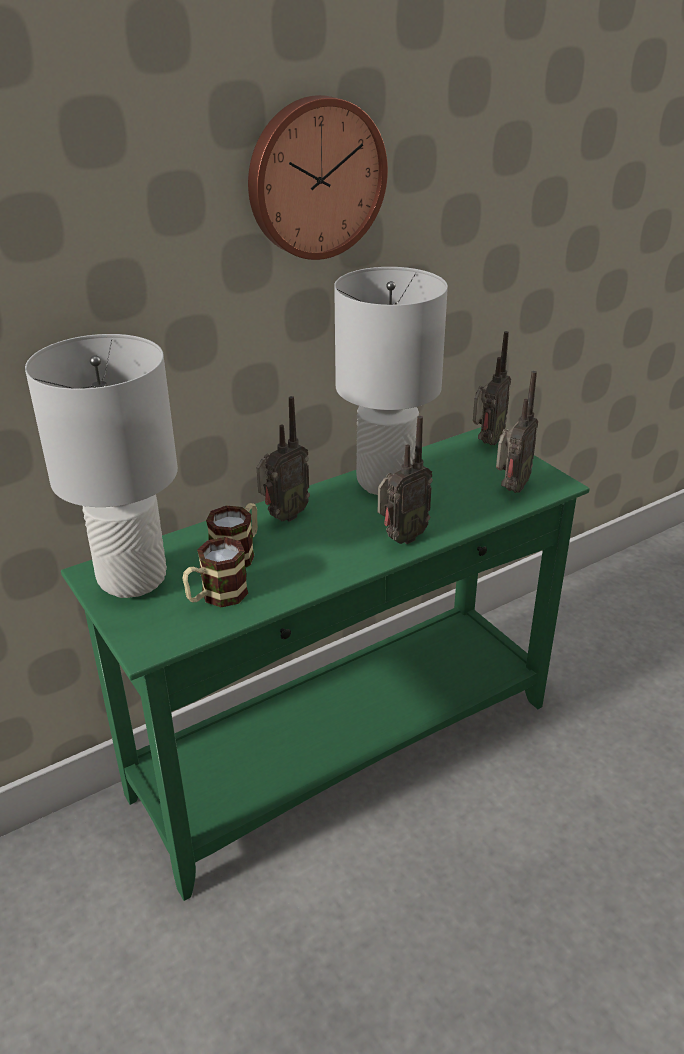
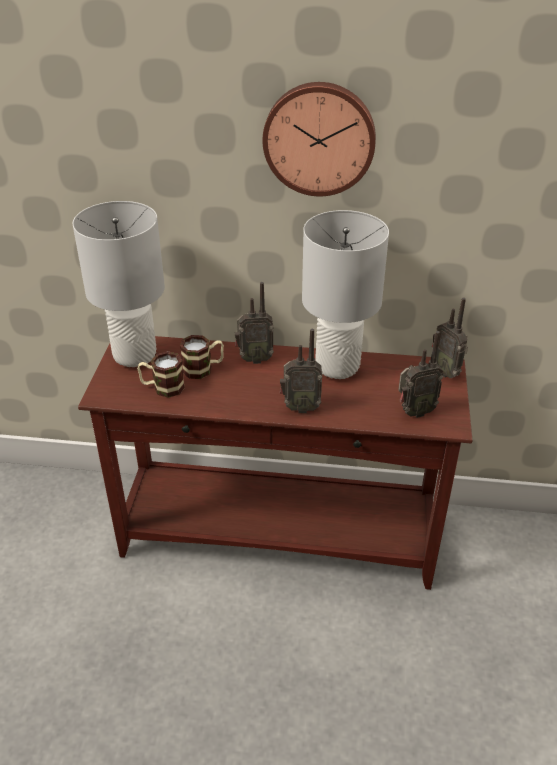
camera: 40 degrees right, 5 degrees up
green console table [61,427,590,901] -> brown console table [78,336,473,590]
radio [473,331,511,445] -> radio turned 75 degrees clockwise [432,297,468,378]

